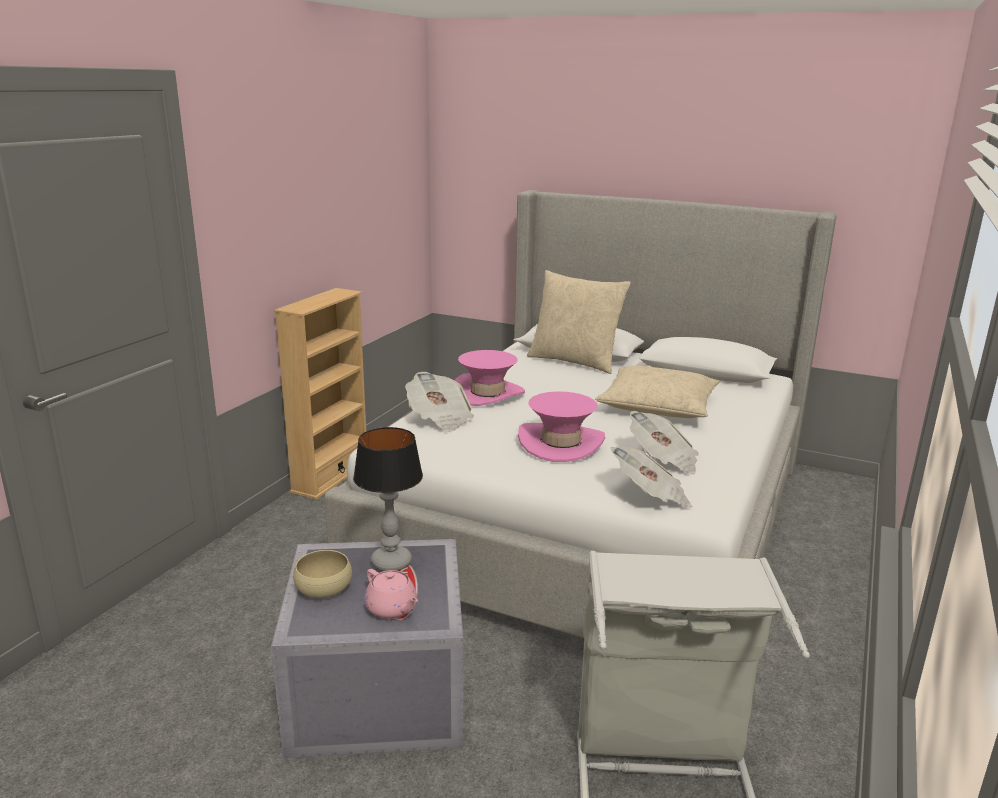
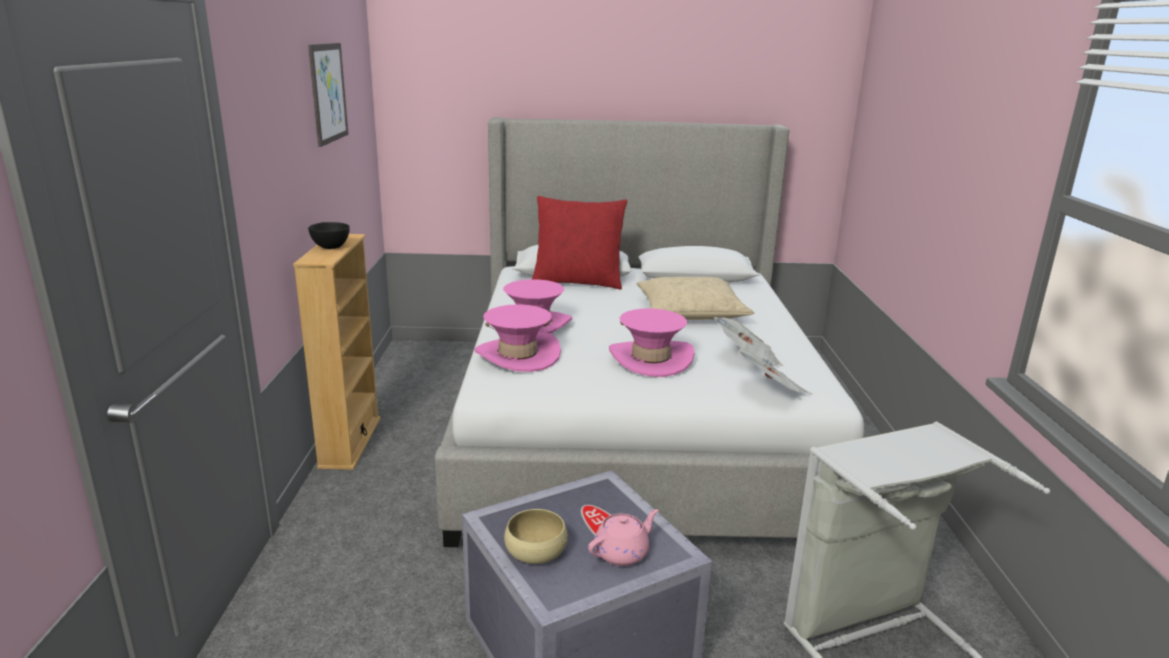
camera: 25 degrees left, 0 degrees up
table lamp [353,427,423,571] -> none
pink teapot [364,569,418,619] -> pink teapot turned 60 degrees counterclockwise [588,509,658,566]
newspaper [405,372,474,432] -> pink hat [475,304,561,372]
beige pillow [527,270,631,374] -> red pillow [532,196,627,290]
none -> picture [308,43,348,147]
none -> black bowl [308,222,350,249]

